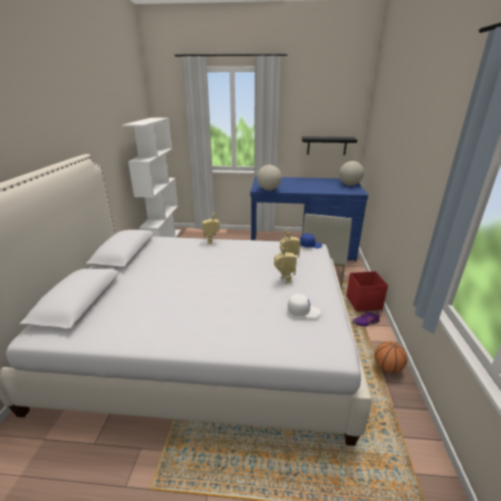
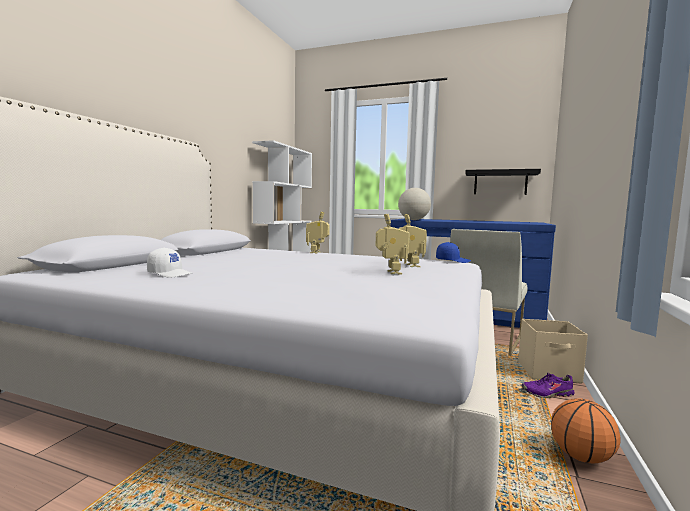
camera: 15 degrees right, 20 degrees down
white cap [288,294,321,318] -> white cap moved to [147,247,193,278]
globe [339,161,364,185] -> none
red storage box [346,271,388,311] -> beige storage box [519,319,588,384]

